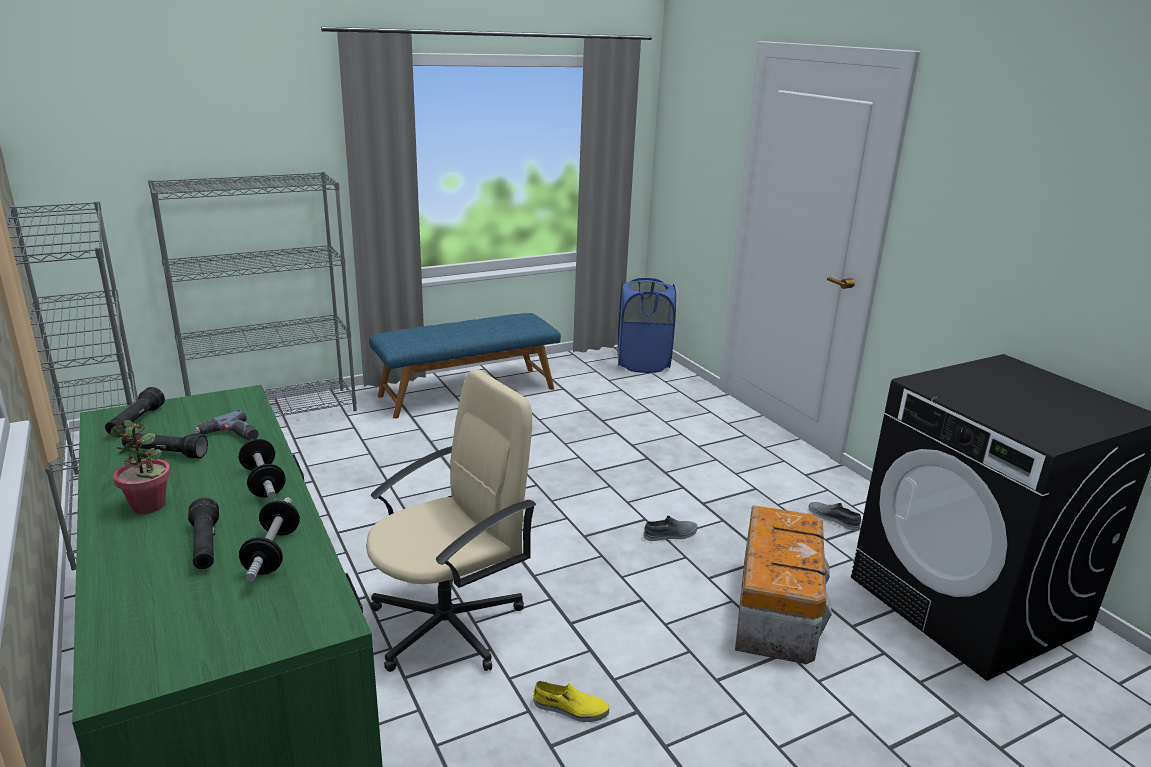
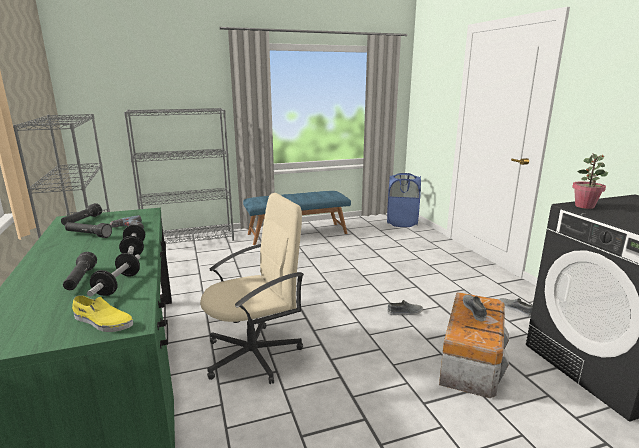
camera: 10 degrees right, 5 degrees down
potted plant [111,419,171,514] -> potted plant moved to [572,153,608,209]
yellow shoe [533,681,609,722] -> yellow shoe moved to [72,295,133,332]
none -> grey shoe [463,295,487,321]

